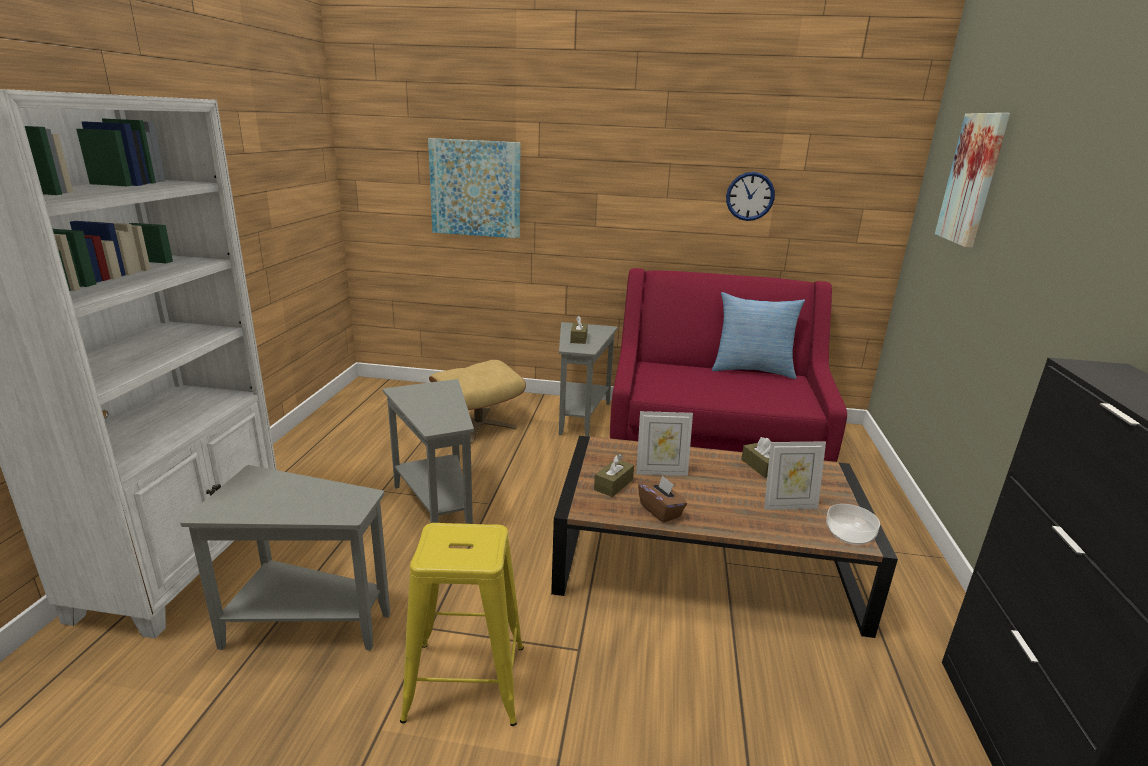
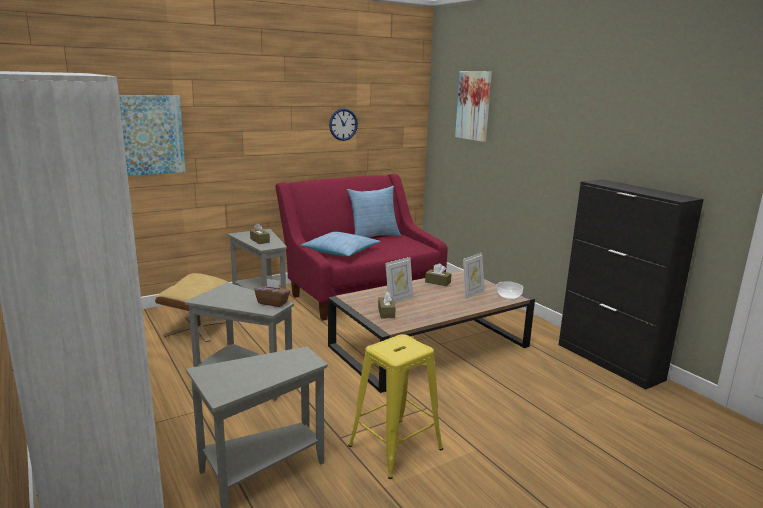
camera: 40 degrees left, 5 degrees down
brown tissue box [638,475,687,523] -> brown tissue box moved to [254,279,290,307]
none -> pillow [301,232,381,256]

